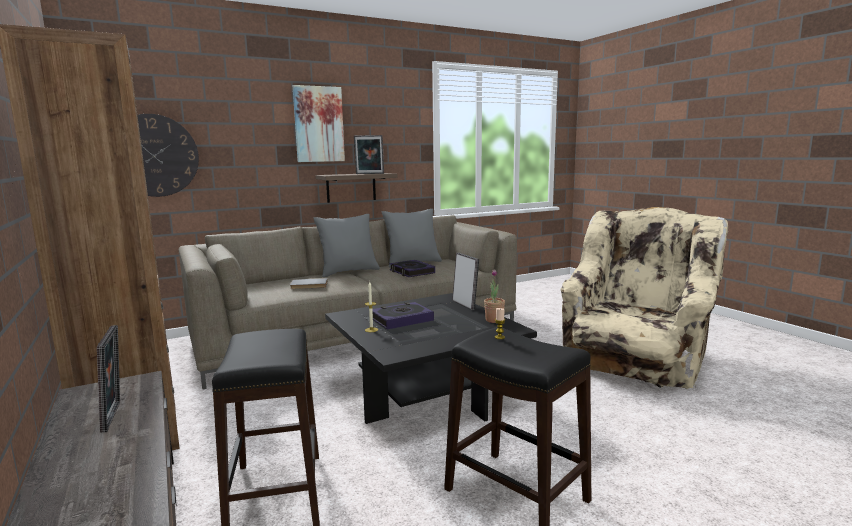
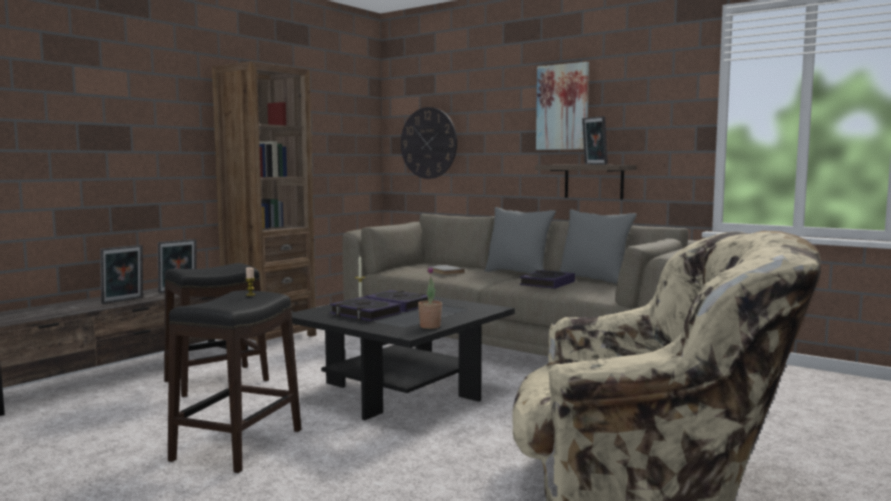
camera: 65 degrees right, 5 degrees down
picture frame [452,253,479,310] -> picture frame moved to [100,245,143,304]
none -> book [330,297,401,321]

